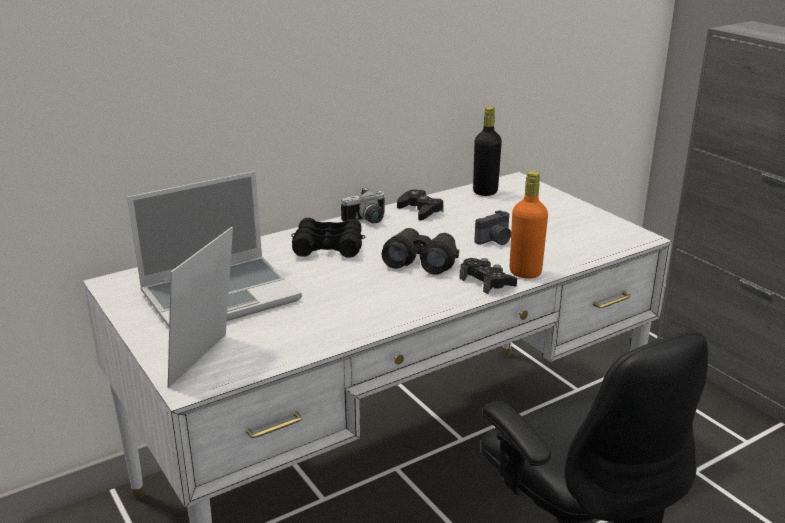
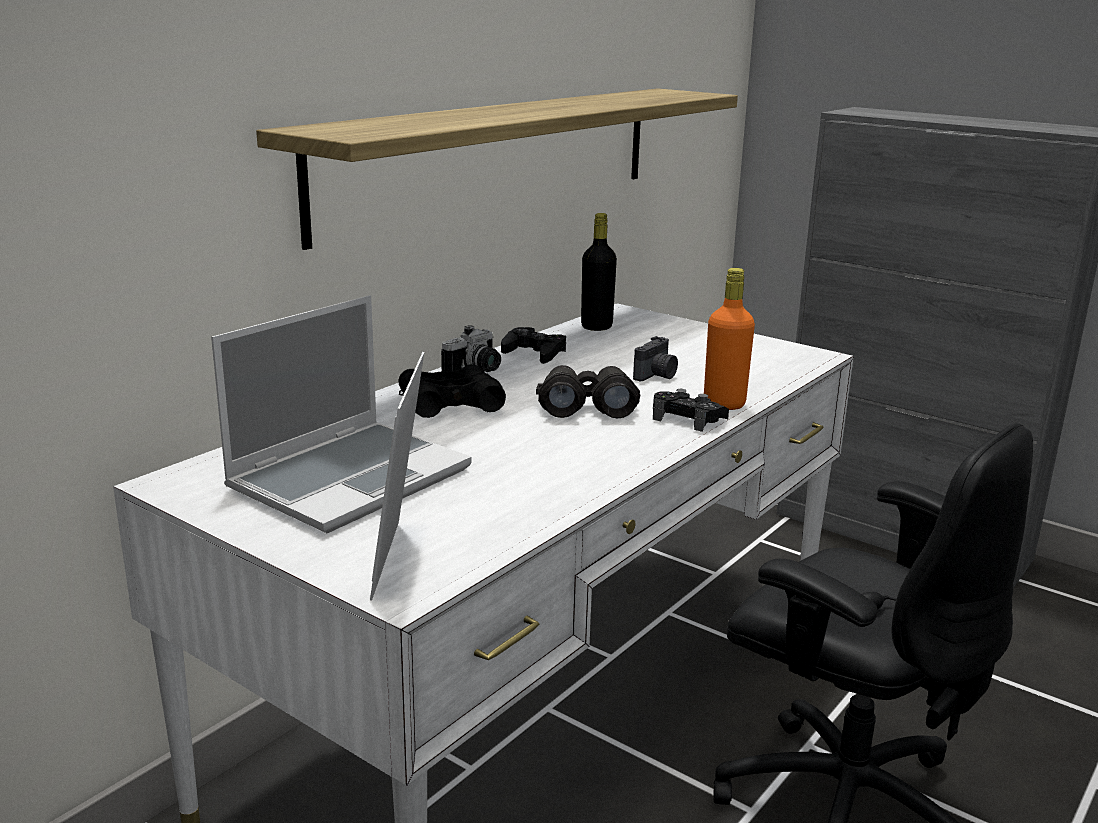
camera: 20 degrees left, 5 degrees down
none -> shelf [256,88,738,250]

